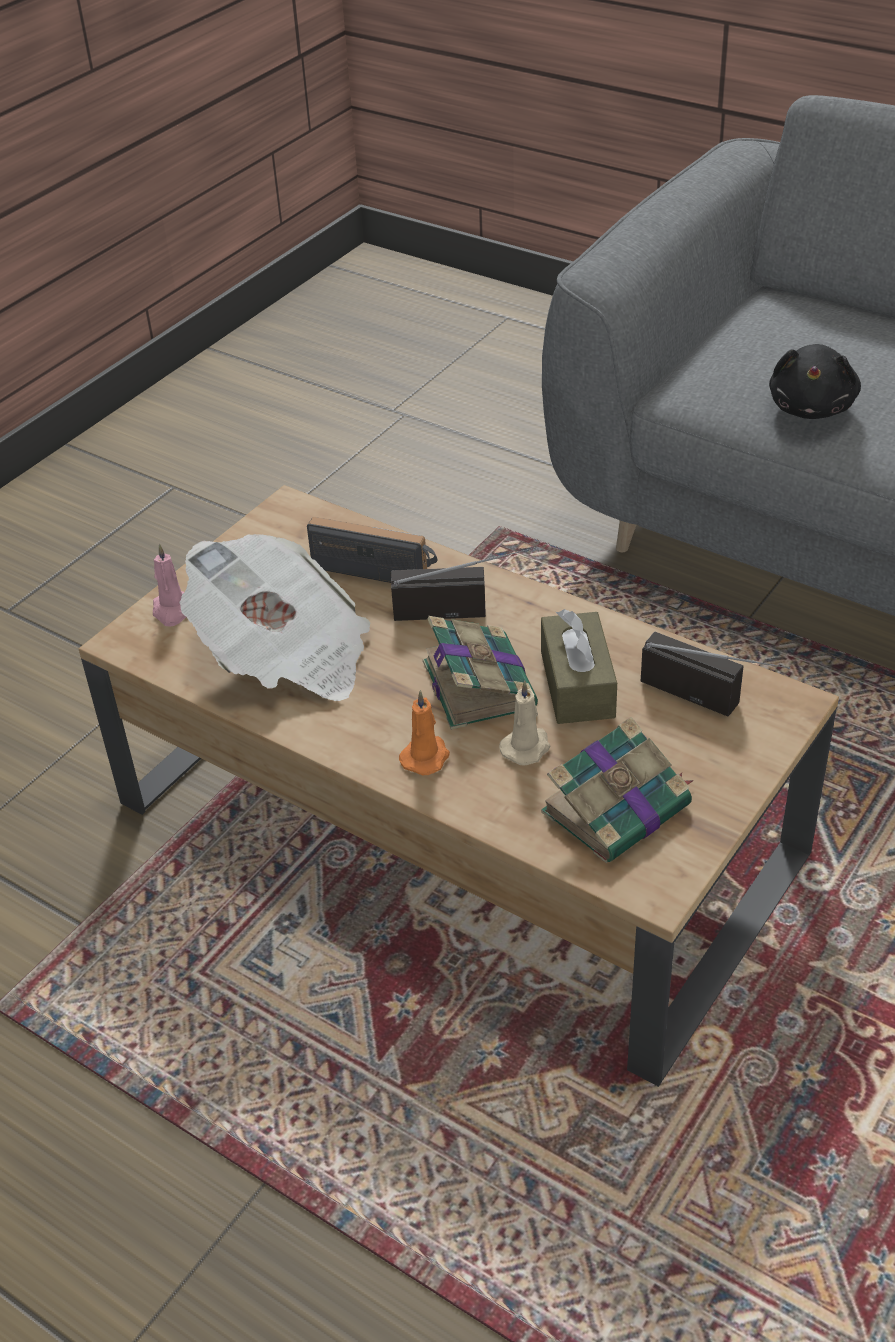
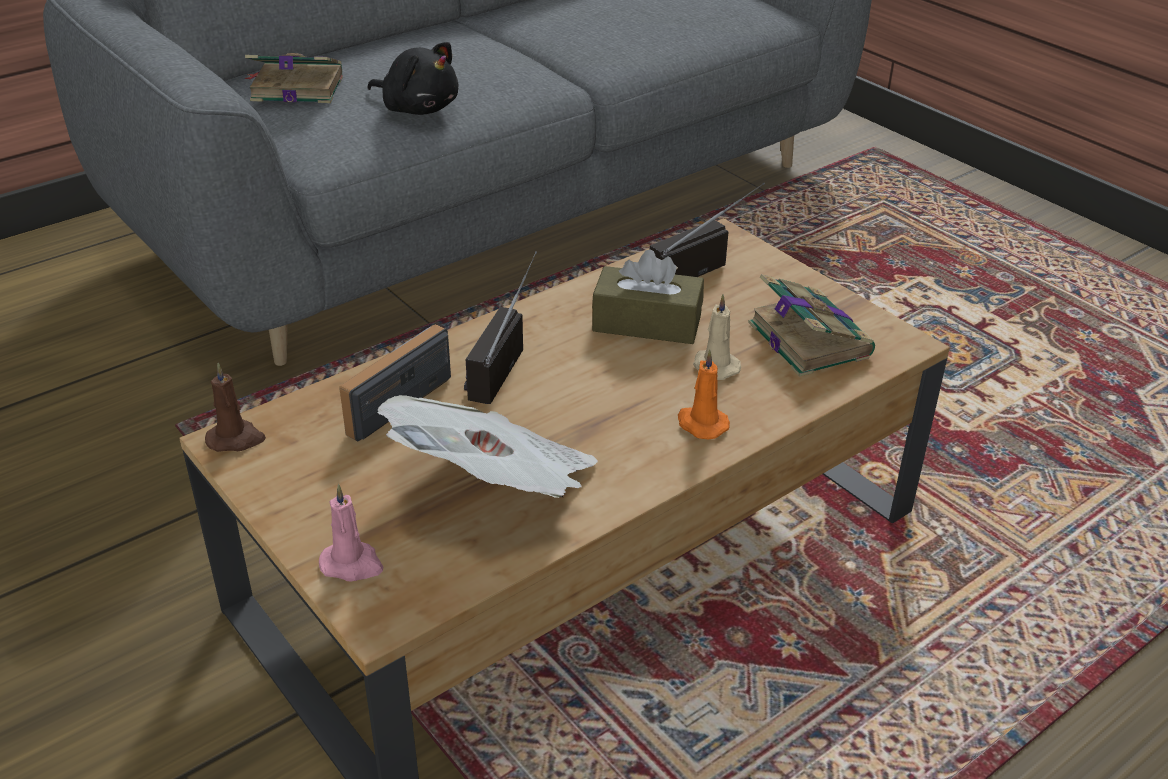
camera: 75 degrees left, 5 degrees down
book [423,616,538,730] -> book moved to [245,53,343,103]
none -> brown candle [205,363,266,452]

